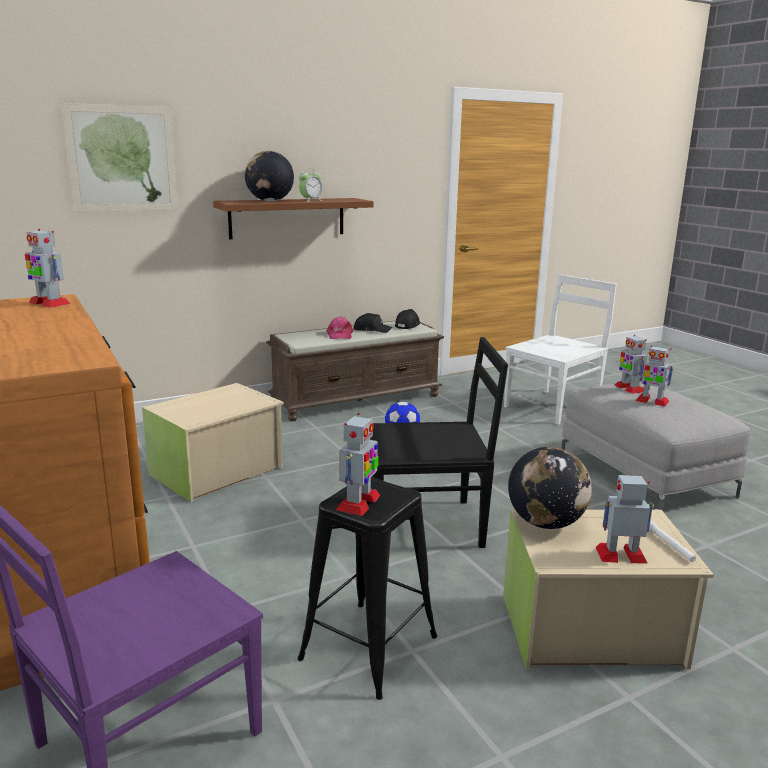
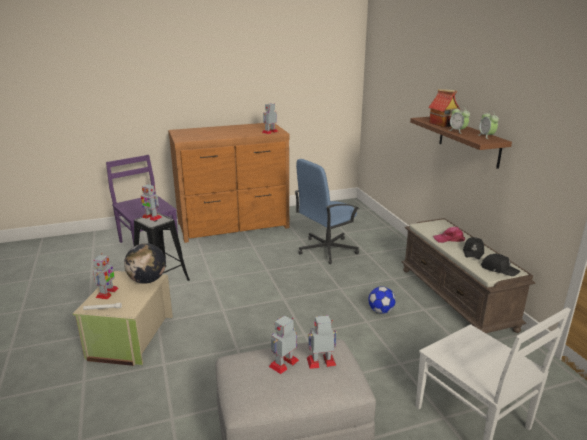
camera: 100 degrees right, 5 degrees up
picture [62,103,178,213] -> none
beige storage box [142,383,284,502] -> blue office chair [294,159,360,264]
globe [245,151,294,201] -> toy house [428,89,460,127]
black chair [370,337,508,548] -> none
none -> alarm clock [478,111,499,139]

